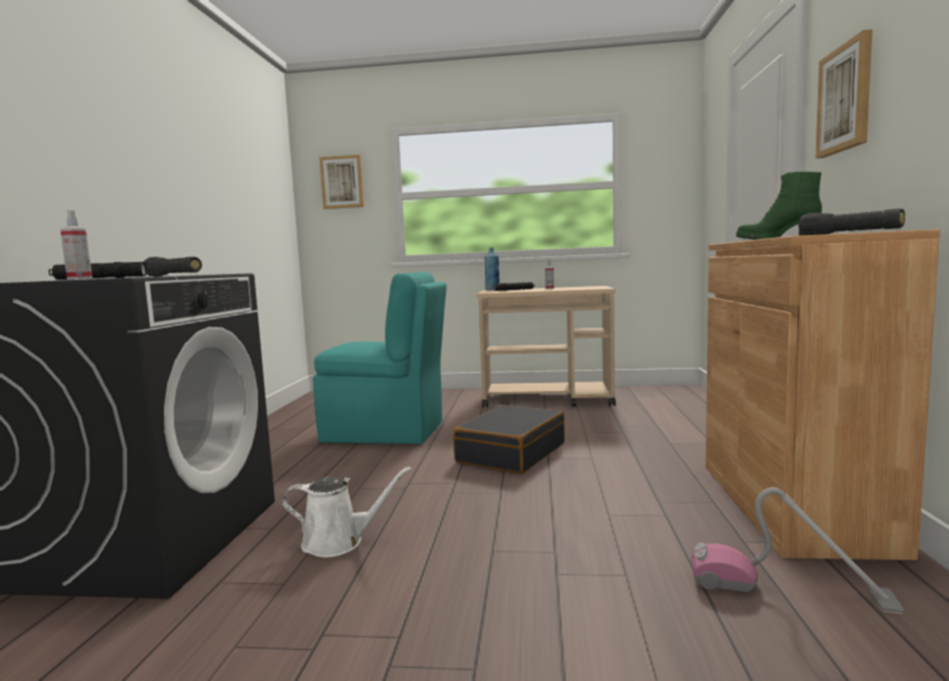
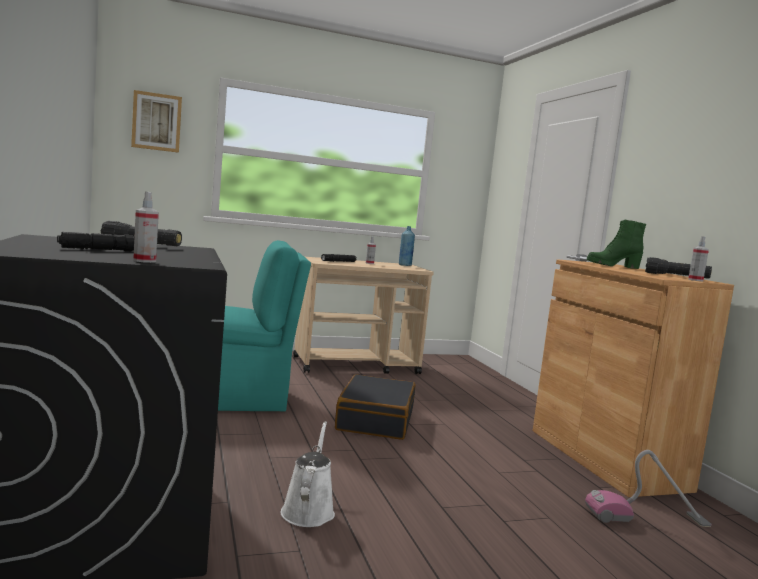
camera: 25 degrees left, 0 degrees up
white watering can [282,466,411,557] -> white watering can turned 60 degrees counterclockwise [281,421,335,527]
blue bottle [485,248,500,290] -> blue bottle moved to [399,226,415,266]
picture [815,29,872,159] -> none
none -> spray bottle [688,236,709,281]

